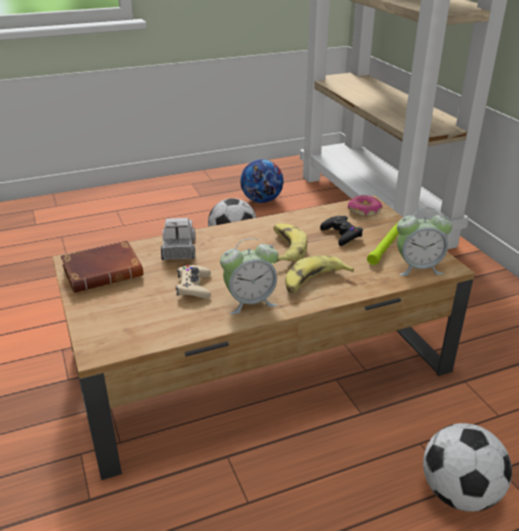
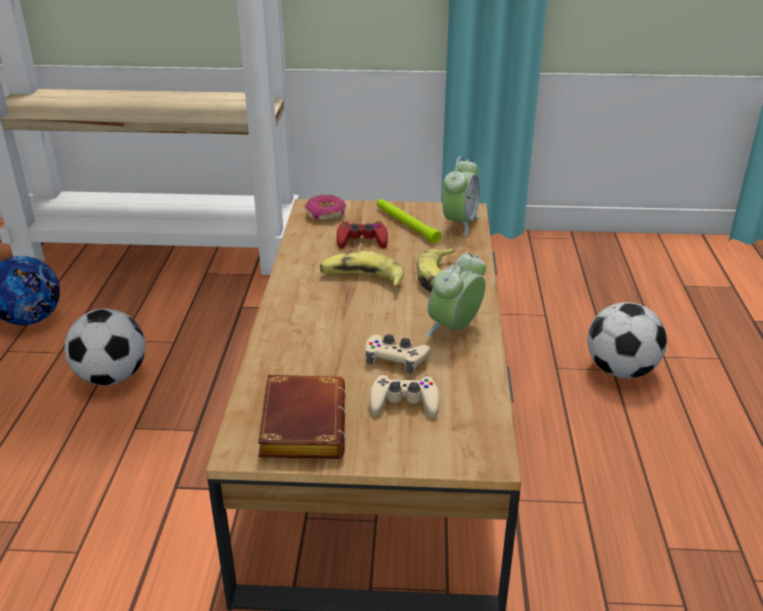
camera: 65 degrees left, 0 degrees up
toy truck [161,218,195,260] -> none
alarm clock [220,238,278,314] -> alarm clock turned 150 degrees counterclockwise [425,252,486,337]
black game controller [320,216,363,246] -> red game controller [337,221,388,249]
none -> beige game controller [370,374,439,418]

